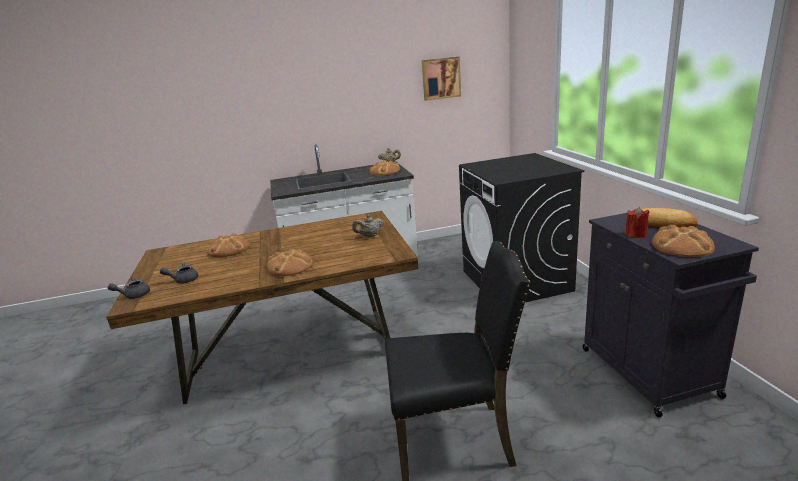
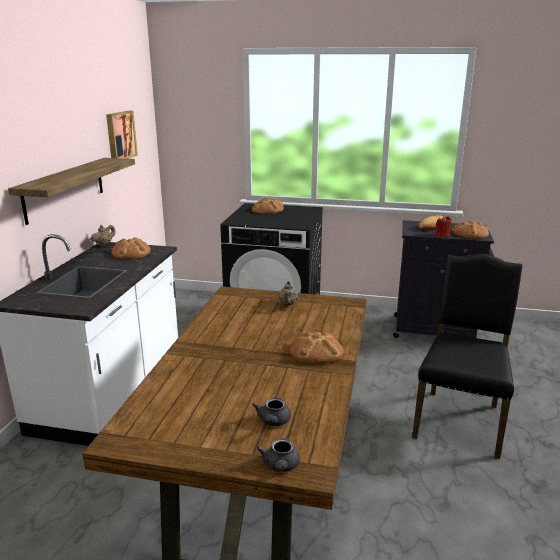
camera: 65 degrees left, 0 degrees up
bread [207,233,250,257] -> bread moved to [252,198,284,214]
none -> shelf [8,158,135,225]

